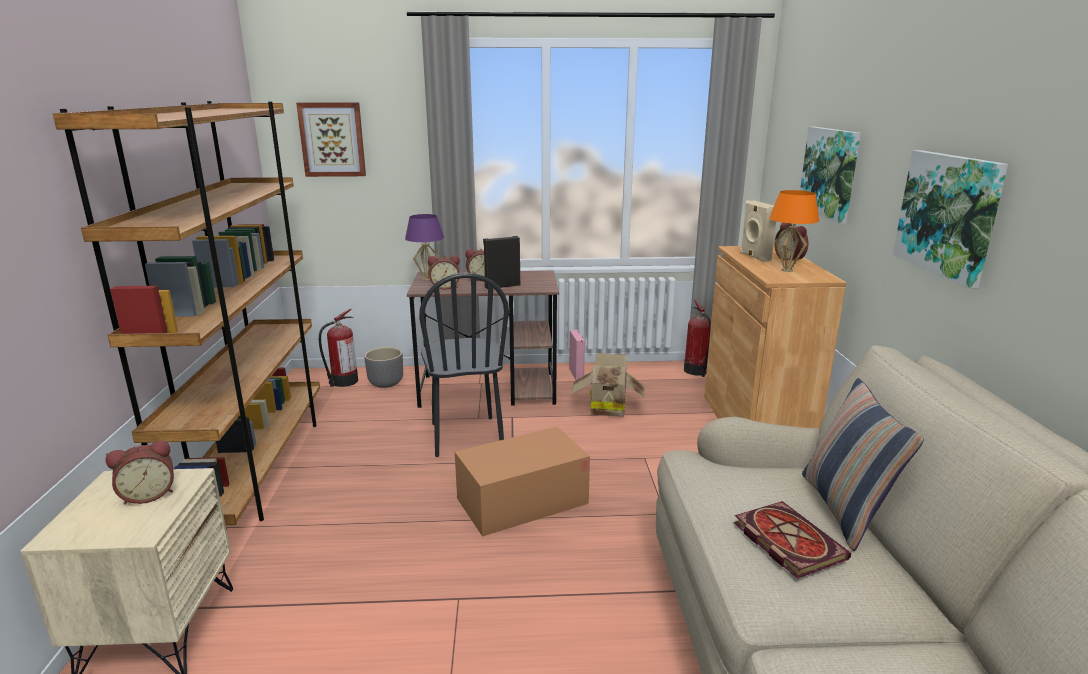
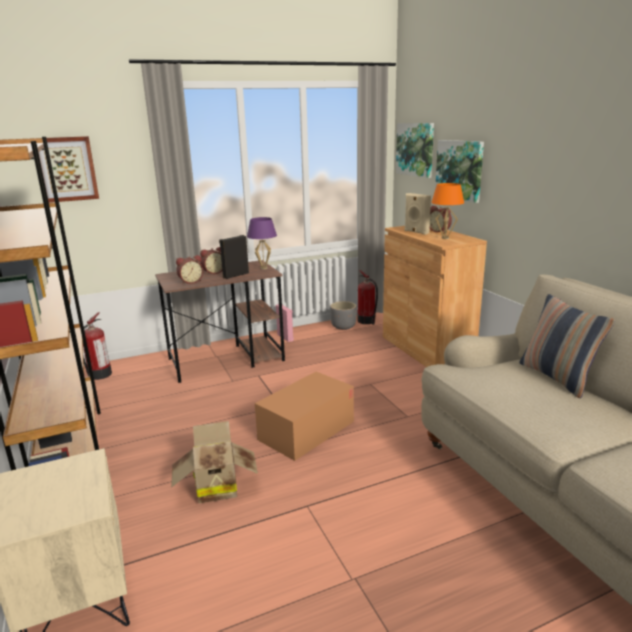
camera: 20 degrees left, 0 degrees up
alarm clock [105,440,174,504] -> none
grey planter [364,347,403,388] -> grey planter moved to [330,301,357,330]
purple table lamp [405,214,444,281] -> purple table lamp moved to [247,217,277,269]
black chair [419,273,509,457] -> none
cardboard box [571,353,645,417] -> cardboard box moved to [171,421,258,504]
book [734,501,851,579] -> none
picture [893,150,1008,288] -> picture moved to [396,123,434,178]

